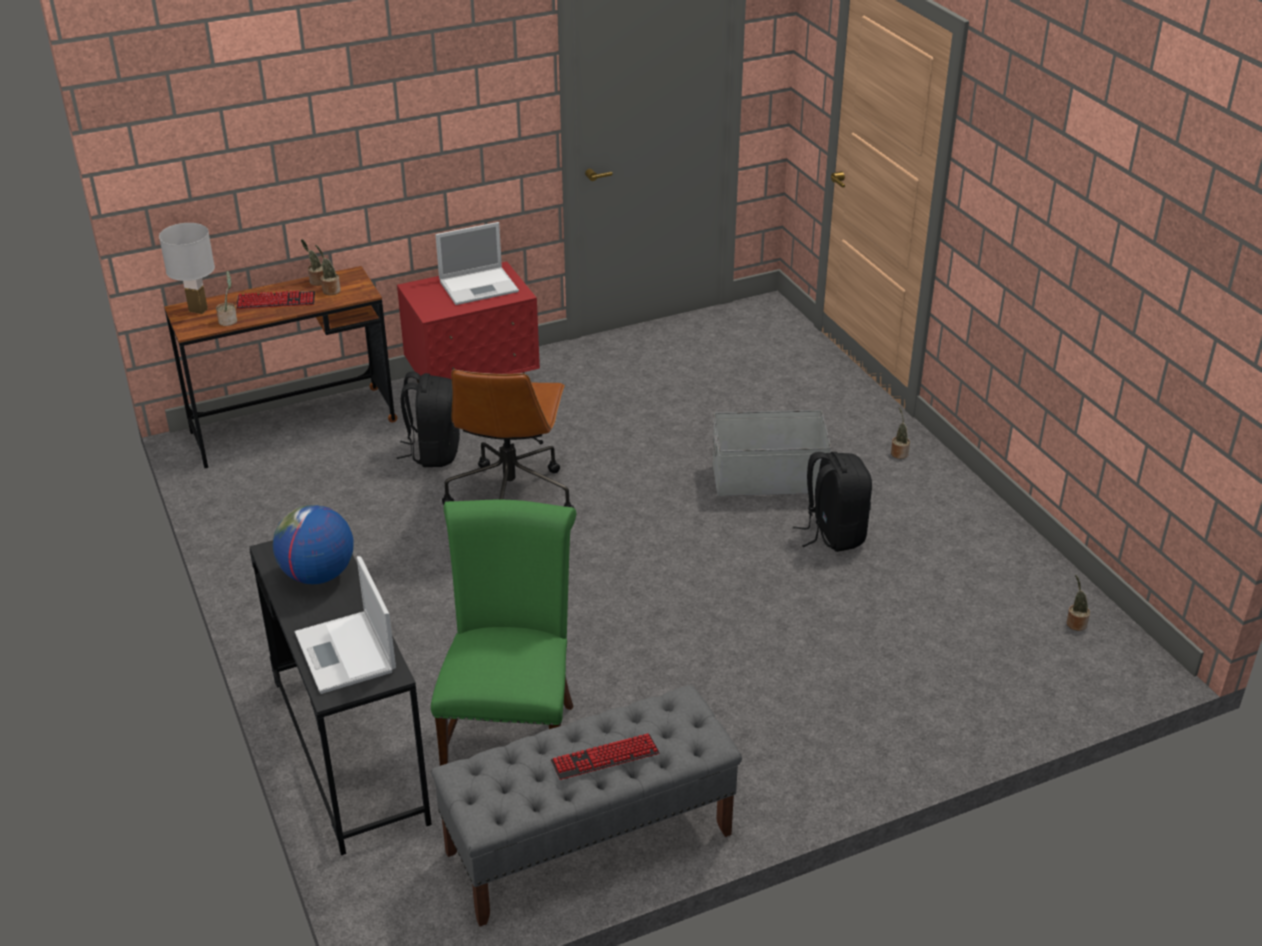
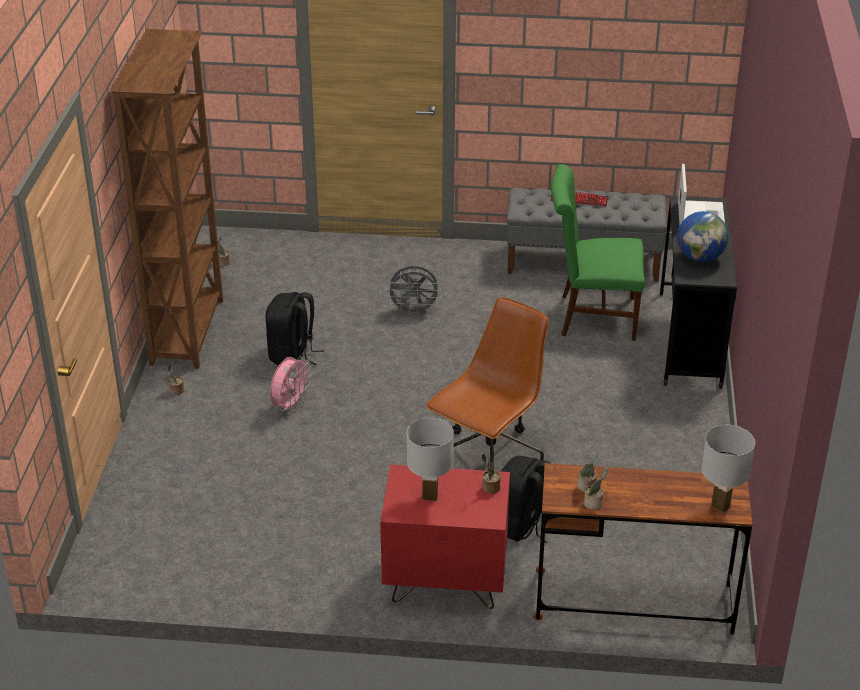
camera: 150 degrees left, 0 degrees up
potted plant [216,271,237,326] -> potted plant moved to [482,454,501,494]
keyboard [236,290,315,309] -> none
green chair [431,500,576,766] -> green chair turned 60 degrees clockwise [551,164,645,341]
laptop [435,222,519,305] -> white table lamp [407,418,454,501]
grey storage box [713,410,831,496] -> pink fan [270,356,312,414]
none -> brown bookcase [111,29,223,369]
none -> grey fan [386,266,441,315]

